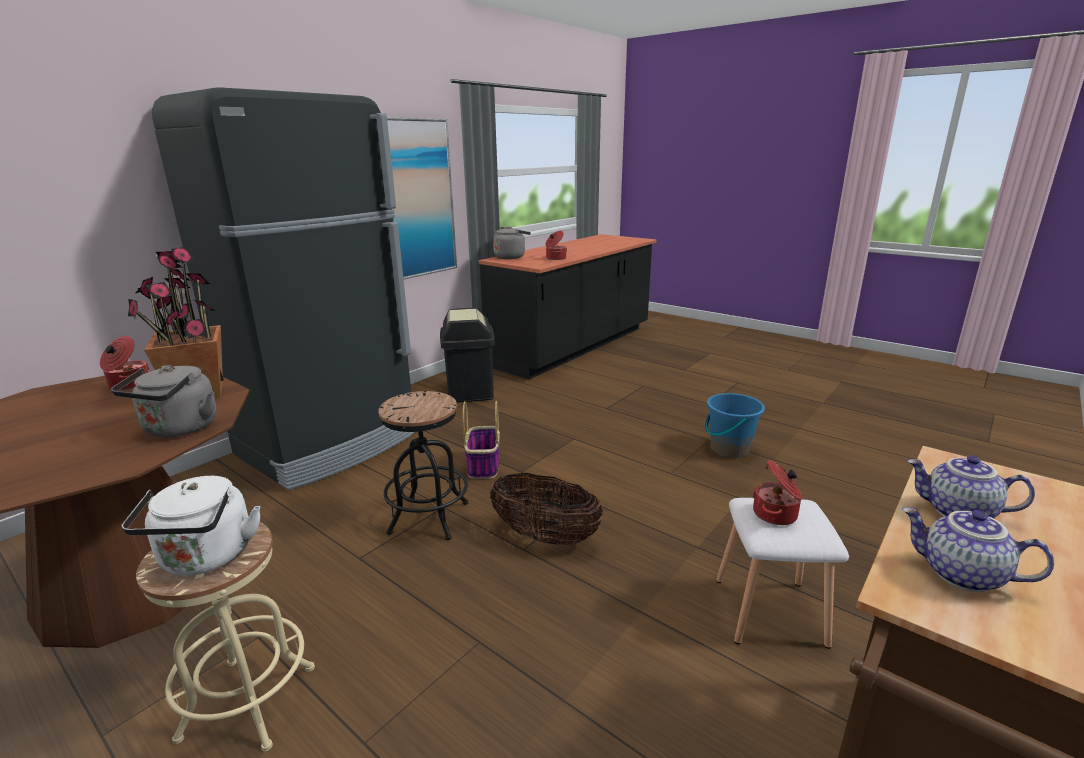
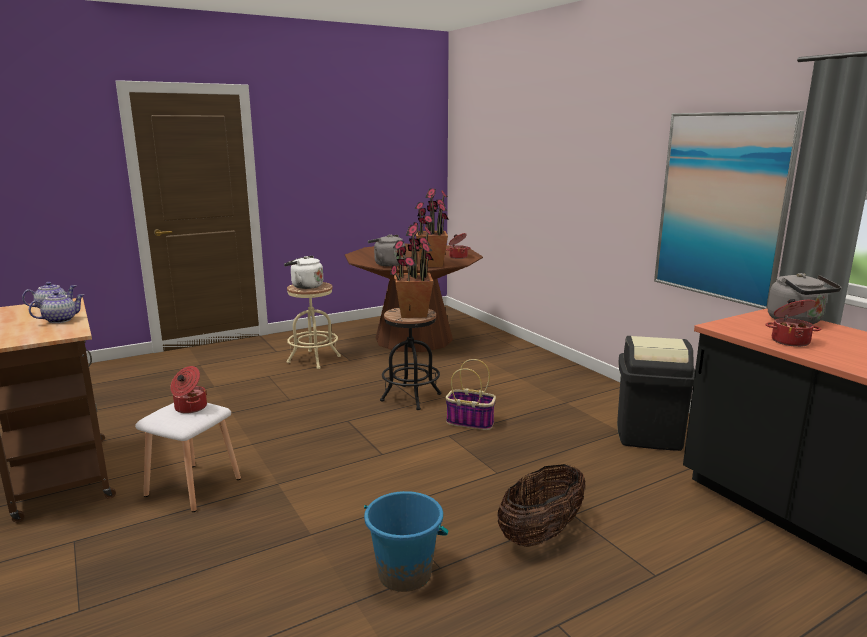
camera: 110 degrees right, 5 degrees down
black fridge [152,87,416,490] -> none
basket [489,473,603,545] -> basket moved to [497,464,585,547]
none -> potted plant [390,225,433,318]

